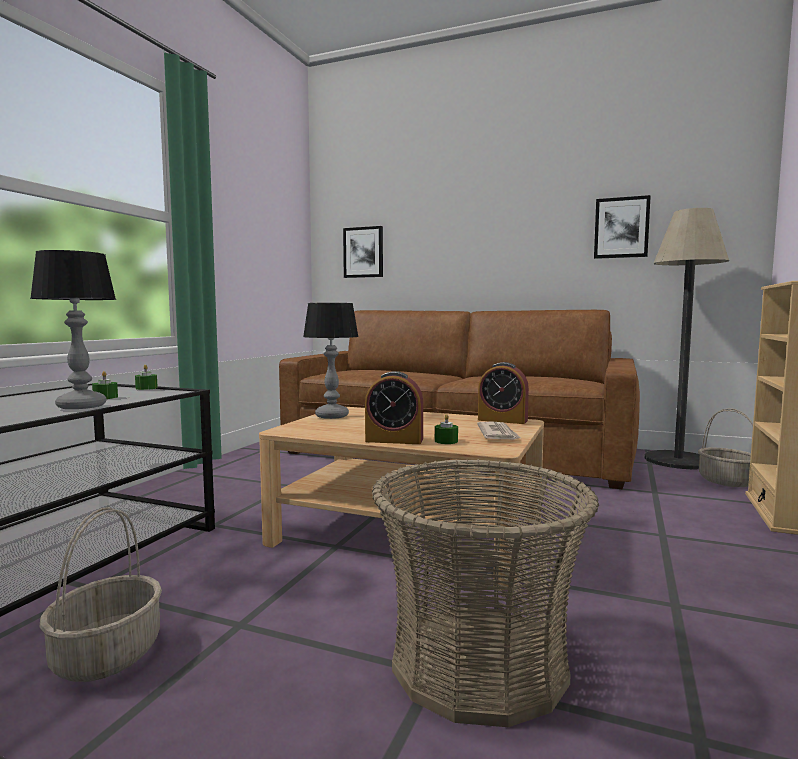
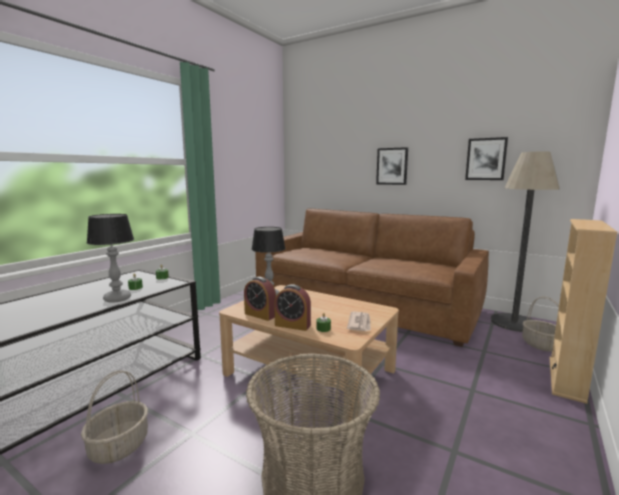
camera: 10 degrees right, 5 degrees up
picture [343,226,383,278] -> picture moved to [376,147,408,185]
alarm clock [478,362,529,424] -> alarm clock moved to [244,277,276,321]

